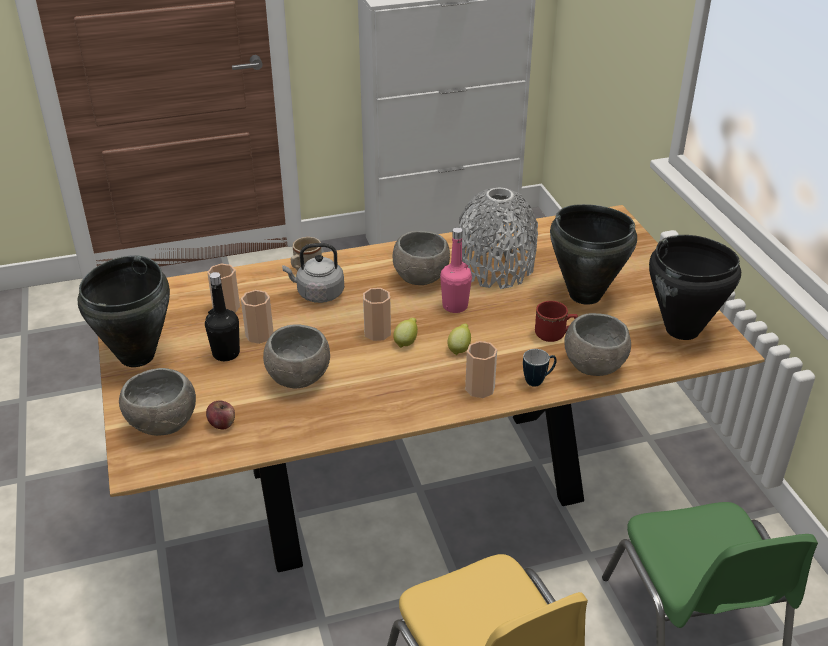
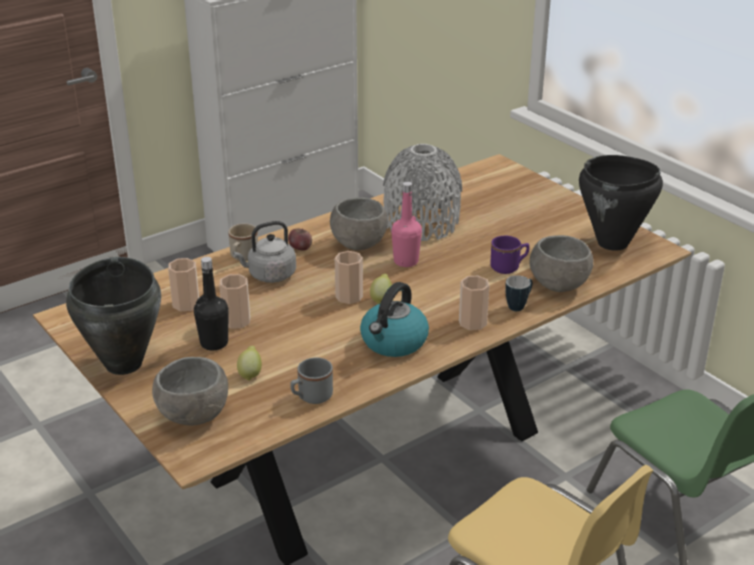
camera: 20 degrees left, 5 degrees down
apple [206,401,235,429] -> apple moved to [288,229,312,251]
grey bowl [263,324,330,388] -> none
lemon [447,324,471,355] -> lemon moved to [237,346,262,381]
red mug [535,301,578,342] -> purple mug [490,236,529,274]
black cooking pot [550,204,637,305] -> none
none -> grey mug [290,358,333,404]
none -> kettle [360,282,429,357]

